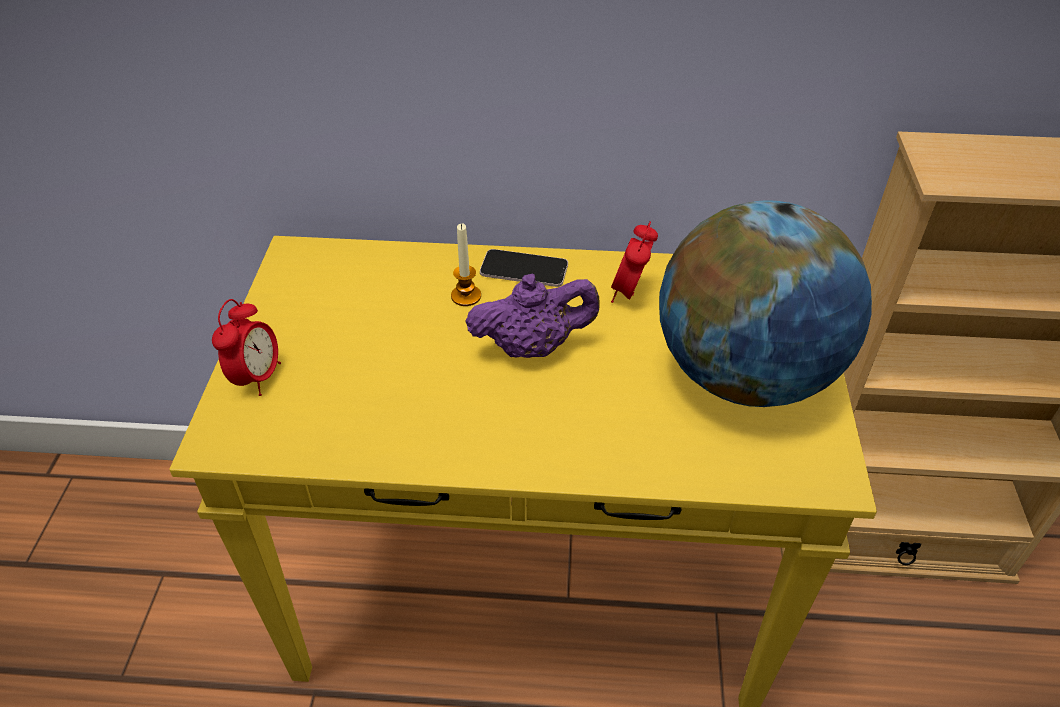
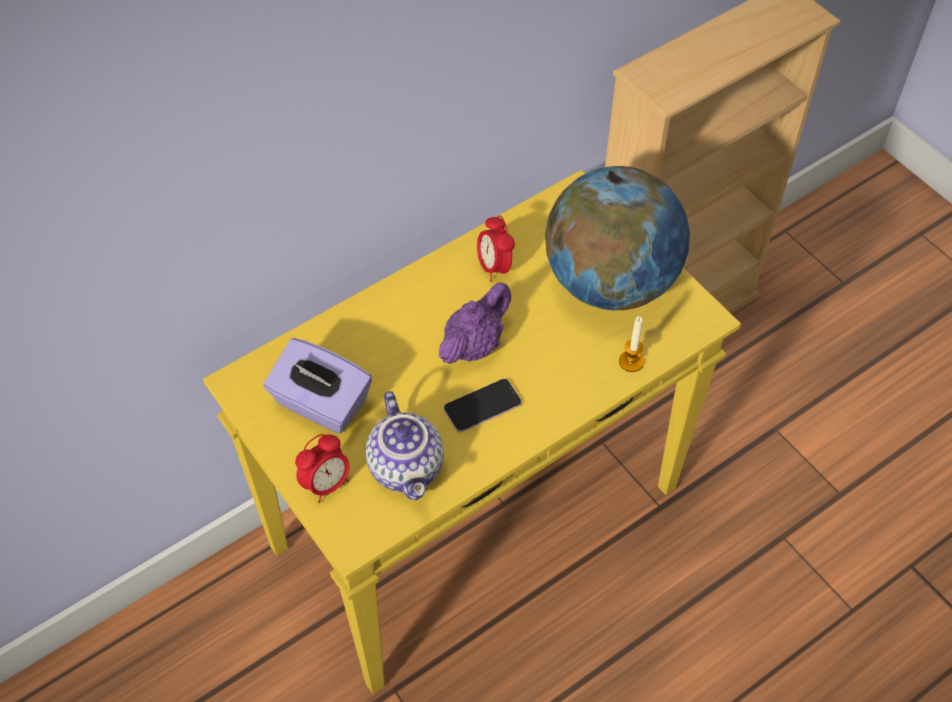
camera: 40 degrees left, 10 degrees up
alarm clock [212,299,281,396] -> alarm clock turned 75 degrees clockwise [295,434,349,503]
candle [451,223,481,306] -> candle moved to [619,316,644,372]
phone [480,249,568,287] -> phone moved to [444,378,522,432]
none -> purple tissue box [263,338,372,434]
none -> teapot [365,391,444,500]

